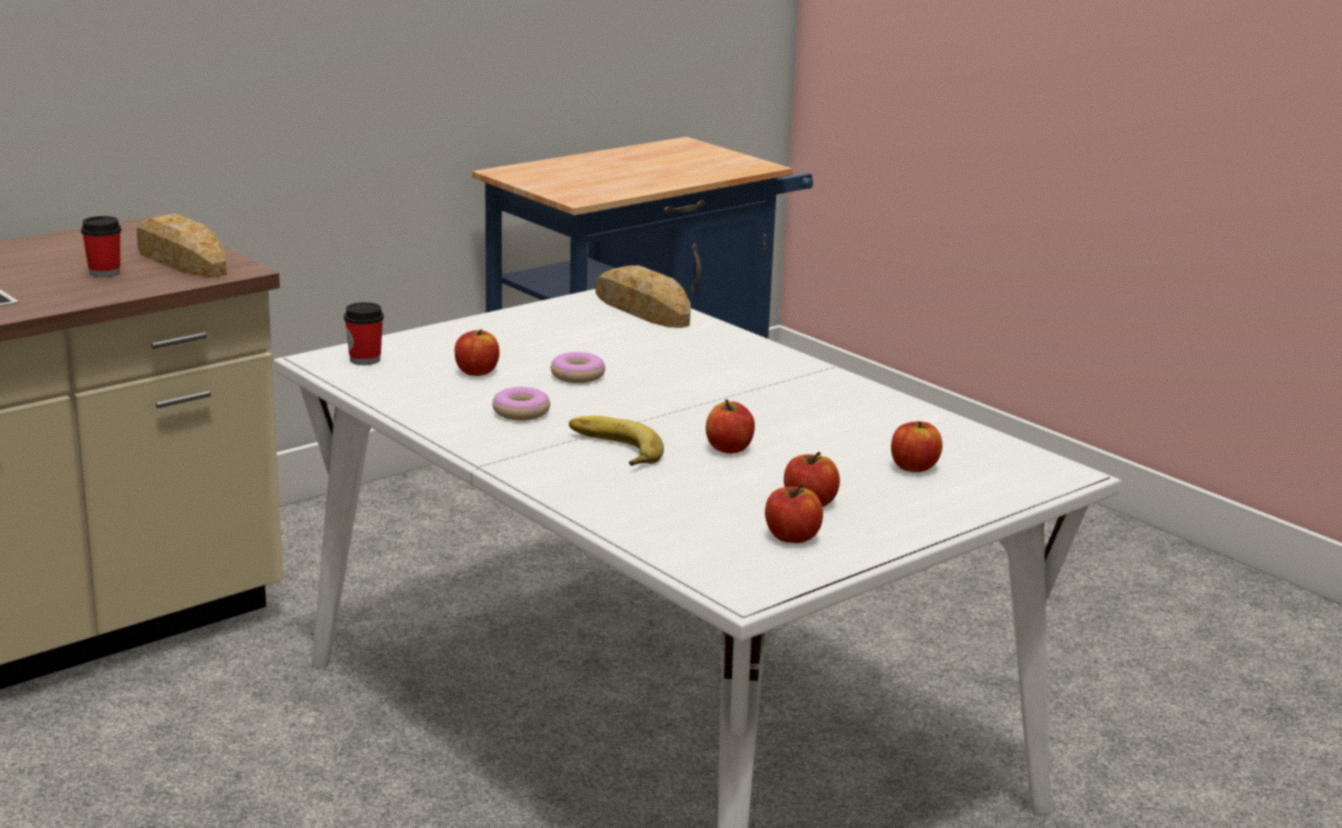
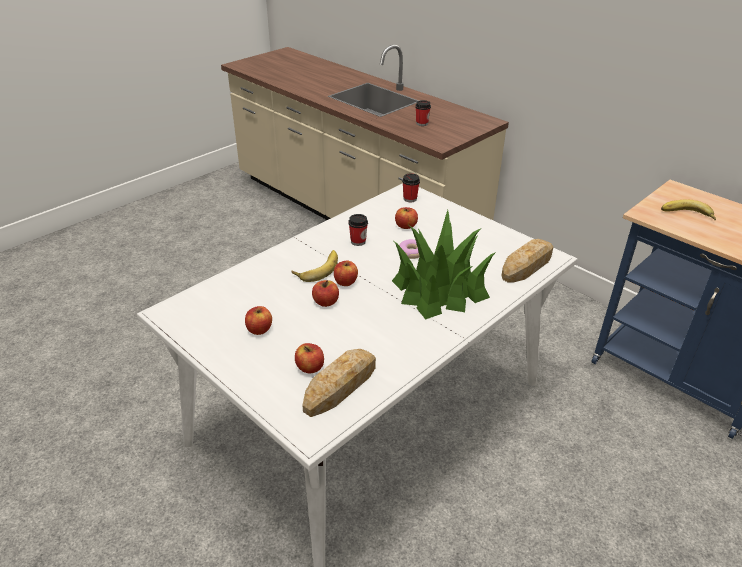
camera: 85 degrees right, 15 degrees up
bread [136,213,227,277] -> bread moved to [302,349,376,417]
donut [492,387,550,421] -> cup [348,214,368,246]
apple [765,484,823,543] -> apple moved to [334,261,358,286]
none -> potted plant [392,210,496,320]
none -> banana [661,199,716,220]

